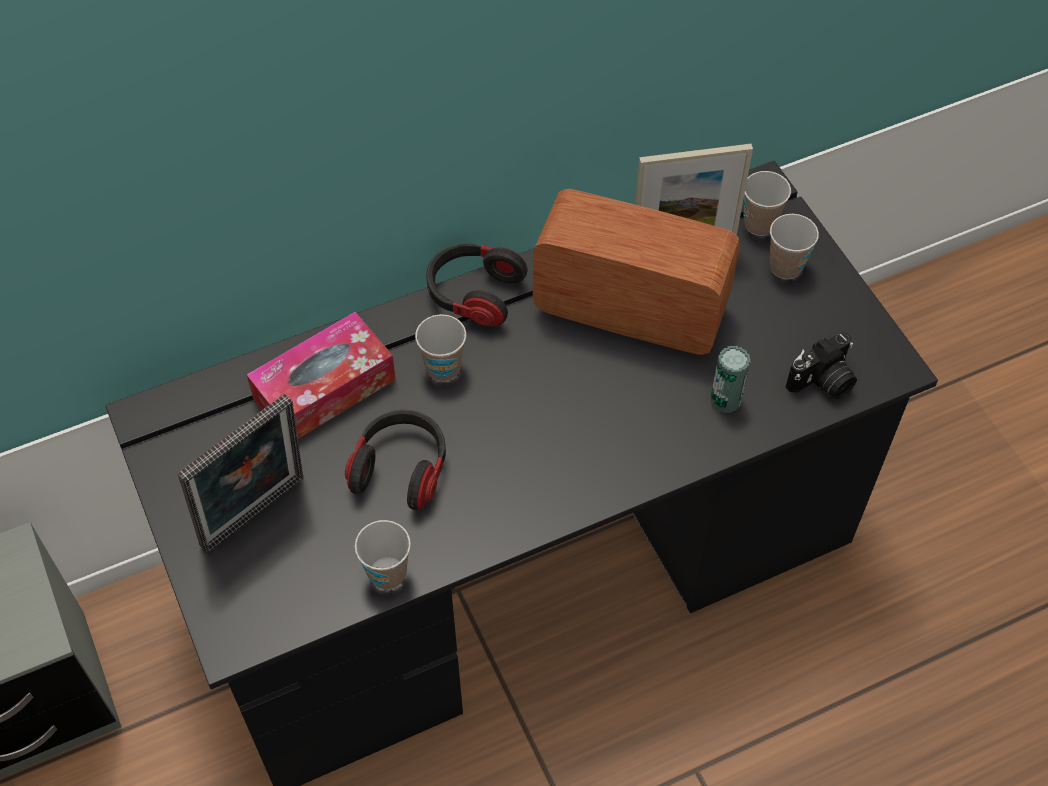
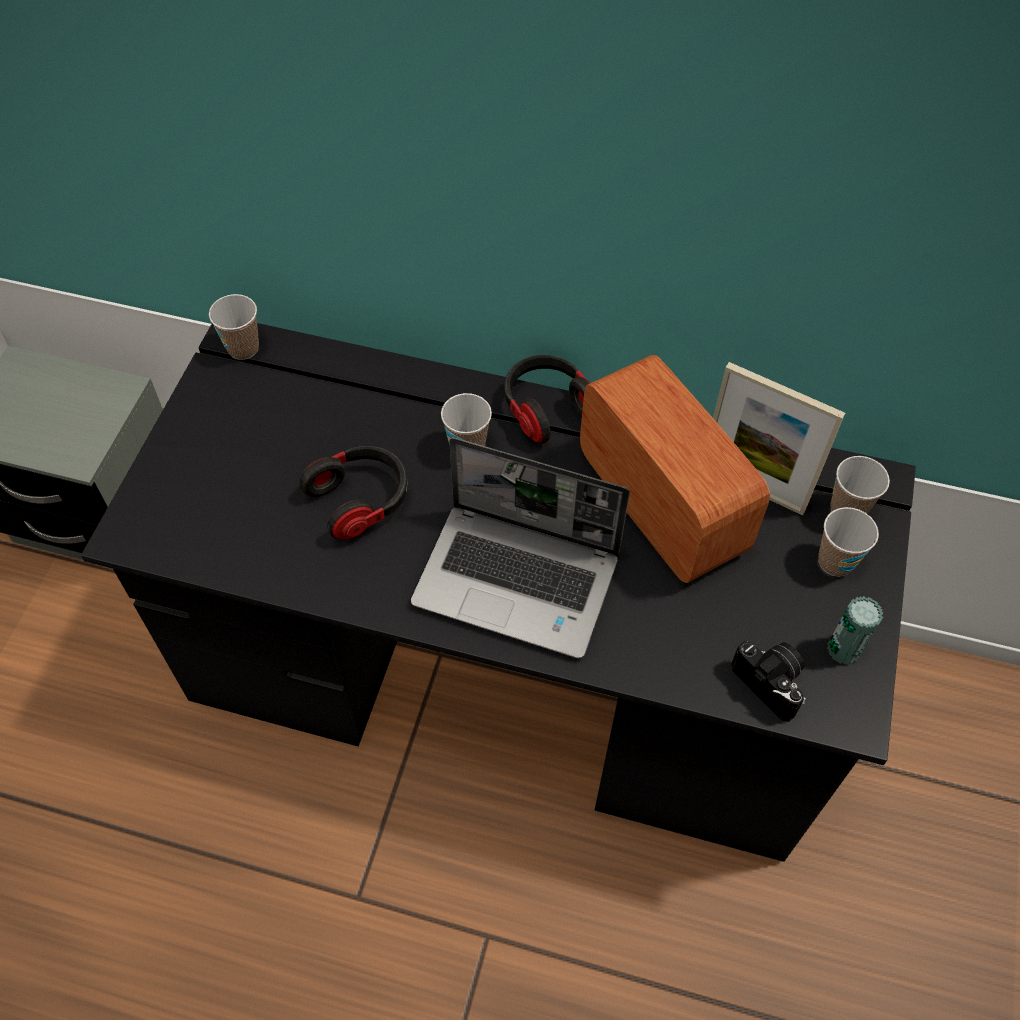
camera: 40 degrees right, 0 degrees up
picture frame [178,394,303,553] -> none
tissue box [247,312,396,439] -> none
cup [354,520,411,590] -> cup moved to [209,294,259,360]
can [711,346,751,413] -> can moved to [827,596,883,665]
camera [785,333,857,399] -> camera turned 135 degrees counterclockwise [731,641,806,722]
none -> laptop [411,438,630,659]

